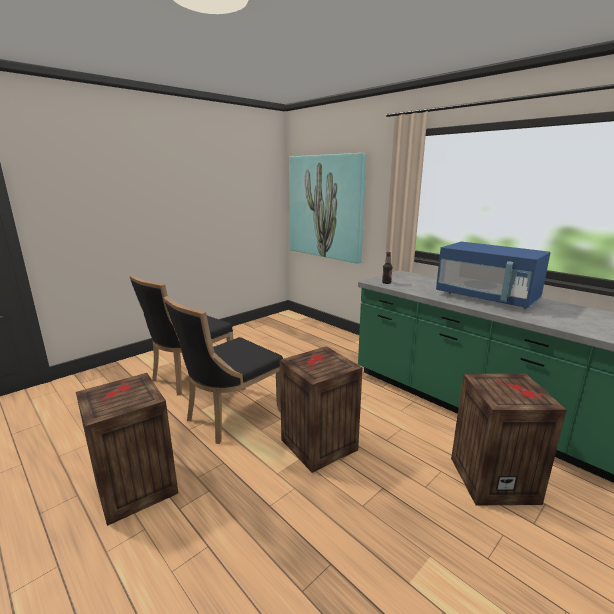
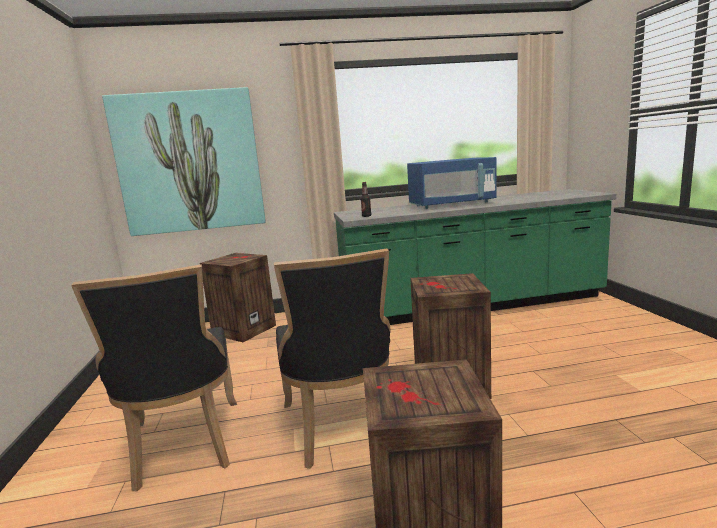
camera: 55 degrees left, 5 degrees down
crate [451,374,567,505] -> crate moved to [200,253,276,342]

